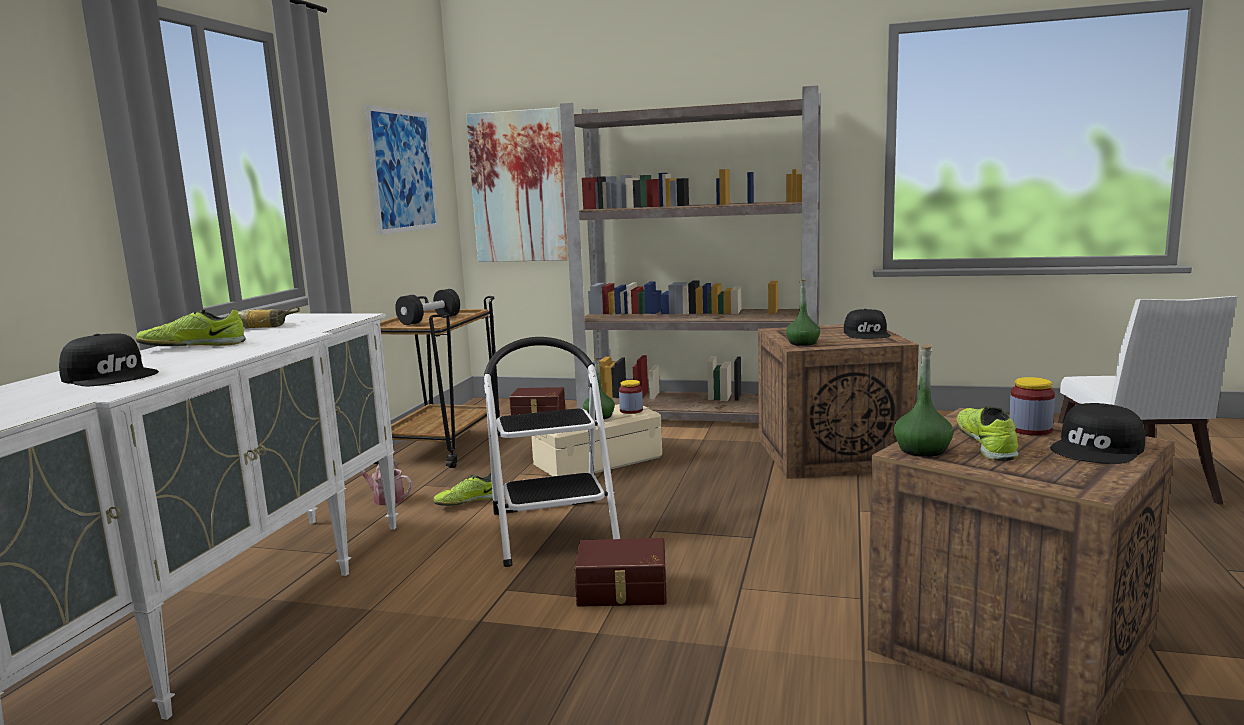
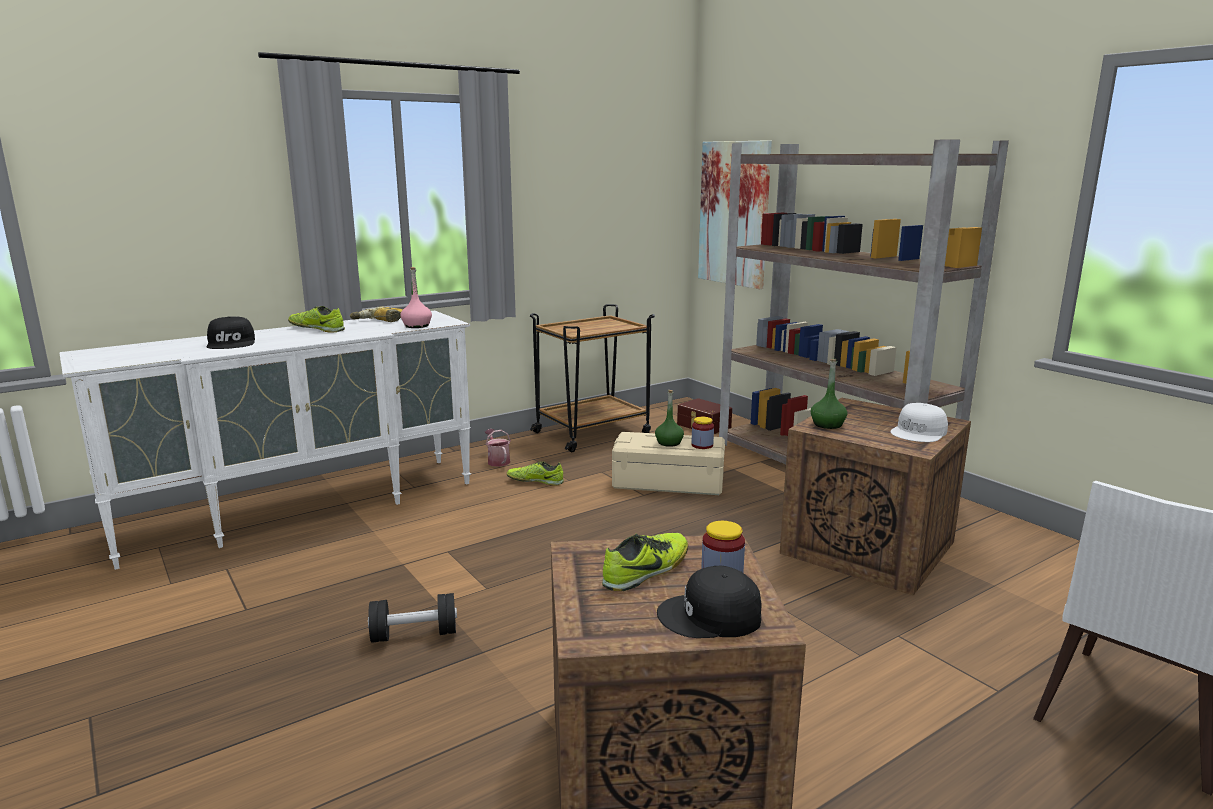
camera: 40 degrees right, 5 degrees up
picture [365,105,439,235] -> none
black dumbbell [395,289,460,325] -> black dumbbell moved to [368,593,457,643]
step ladder [484,337,620,567] -> none
brown storage box [574,538,667,607] -> none
black cap [844,309,891,339] -> white cap [890,403,948,442]
green bottle [894,344,953,457] -> none
none -> pink bottle [400,267,432,328]

